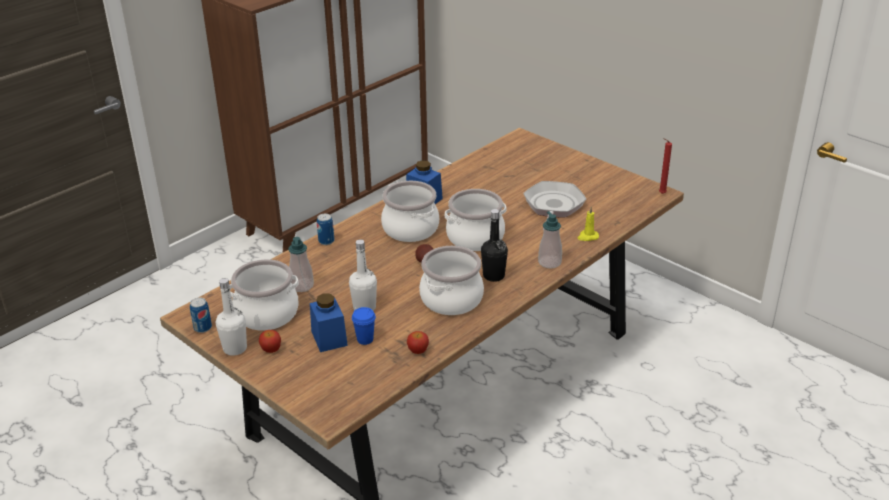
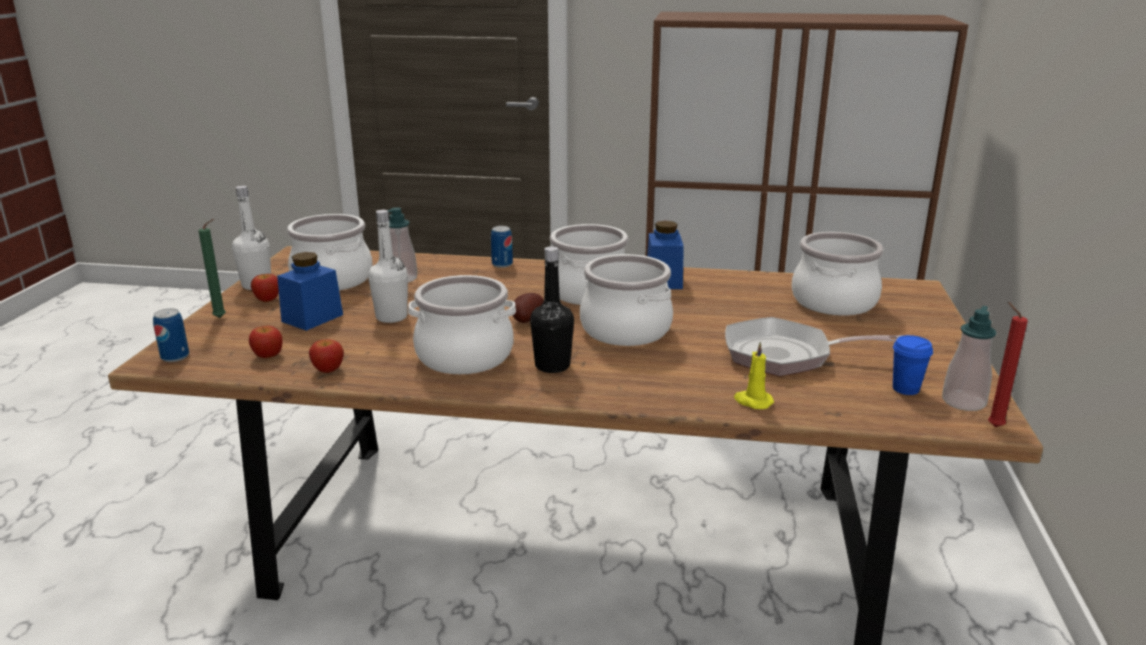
camera: 55 degrees right, 10 degrees down
can [190,298,212,333] -> can moved to [153,308,189,362]
blue cup [352,307,376,345] -> blue cup moved to [893,335,933,395]
frying pan [523,181,586,230] -> frying pan turned 150 degrees counterclockwise [725,317,904,376]
soap dispenser [538,211,562,269] -> soap dispenser moved to [942,306,996,411]
none -> green candle [199,219,226,318]
none -> apple [249,326,283,358]
none -> cooking pot [792,232,884,316]

